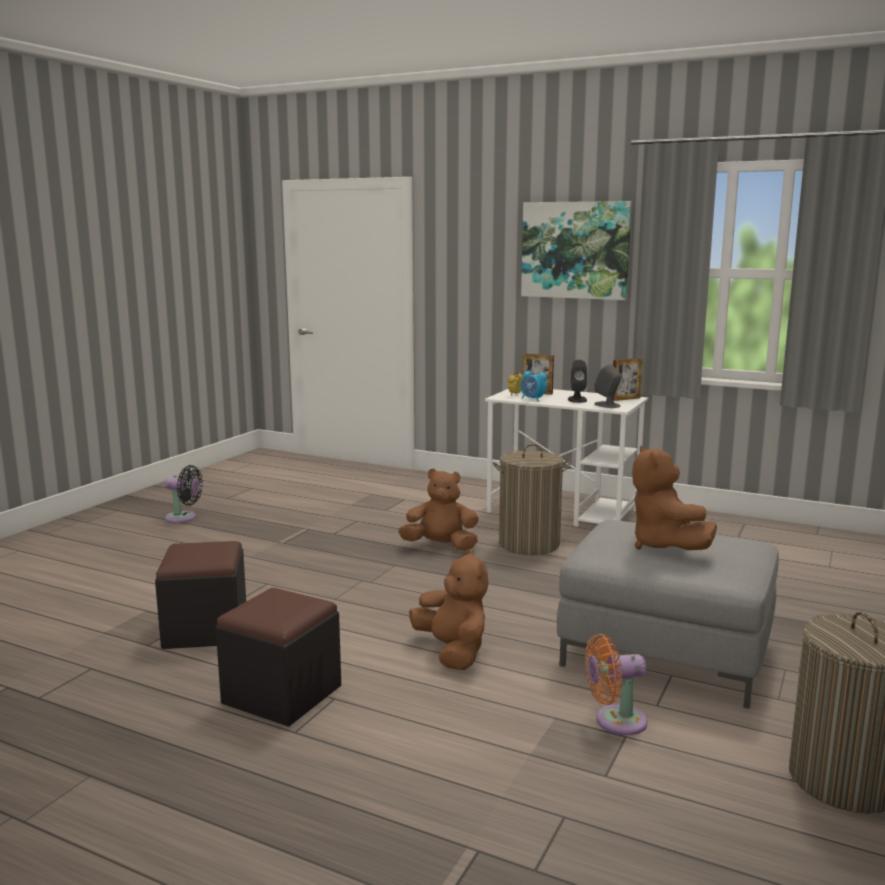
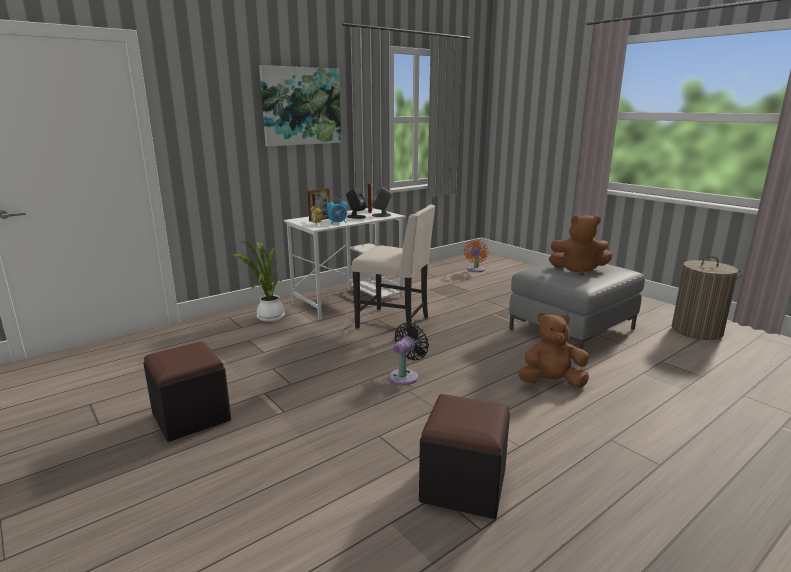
camera: 65 degrees left, 5 degrees up
black fan [165,465,203,523] -> black fan moved to [389,322,429,385]
black ottoman [216,587,341,727] -> black ottoman moved to [143,341,231,442]
brown plush toy [398,468,479,551] -> none
laundry basket [492,444,570,555] -> beige chair [352,205,435,329]
orange fan [585,634,648,735] -> orange fan moved to [464,239,488,272]
none -> potted plant [232,241,285,322]

